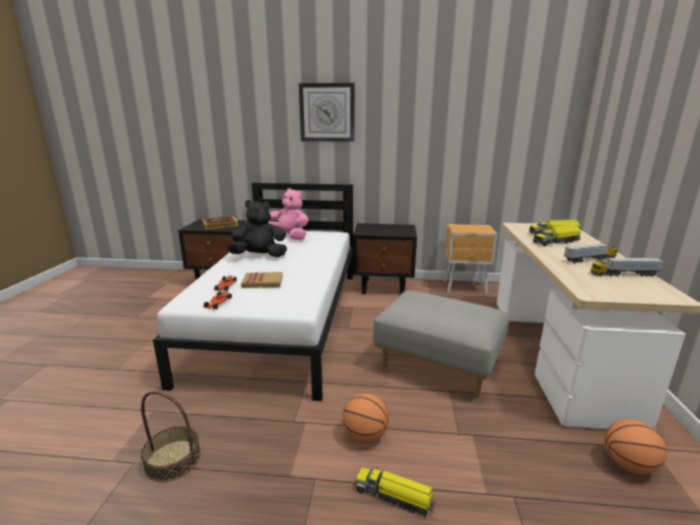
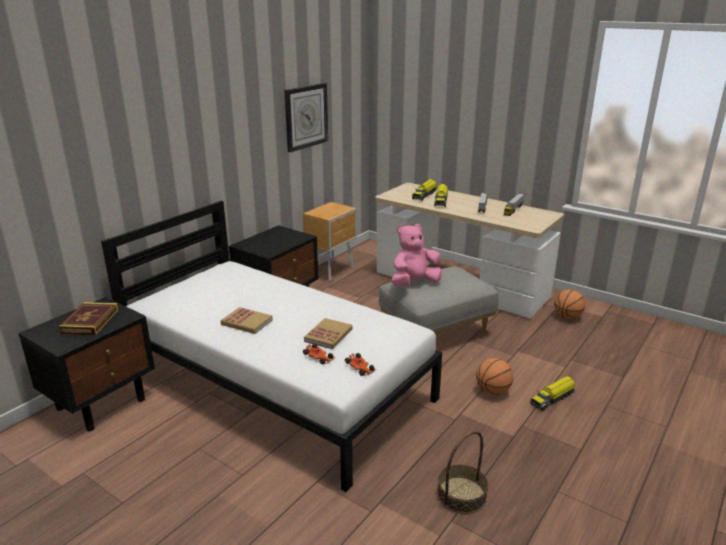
camera: 60 degrees left, 5 degrees up
black plush toy [227,200,287,257] -> book [221,307,273,334]
pink plush toy [268,188,308,240] -> pink plush toy moved to [392,224,442,286]
wall clock [299,83,355,142] -> wall clock moved to [284,83,328,152]

